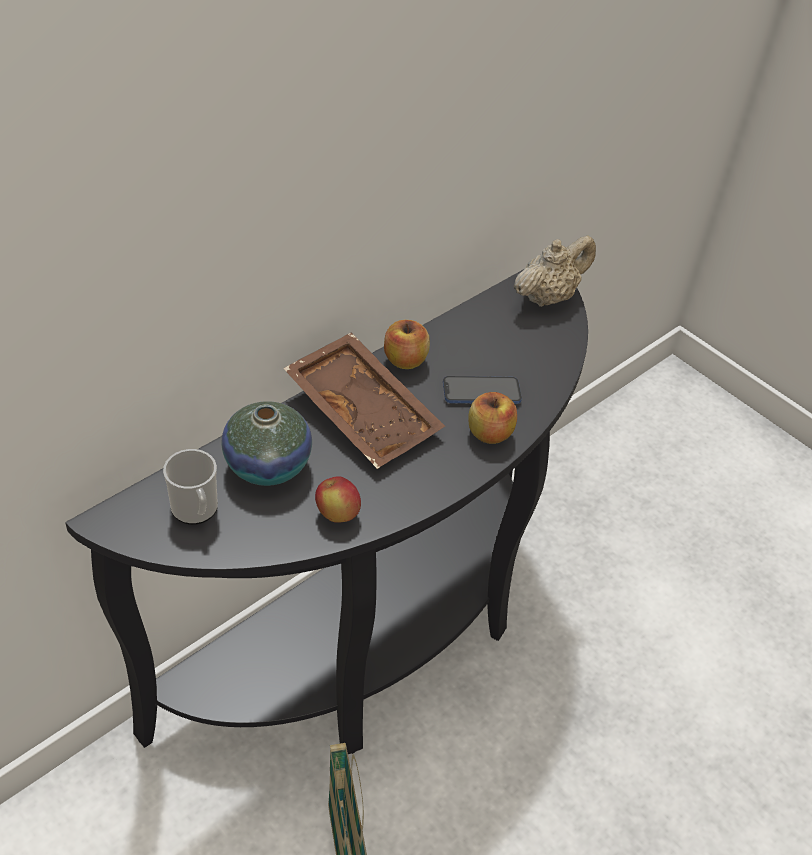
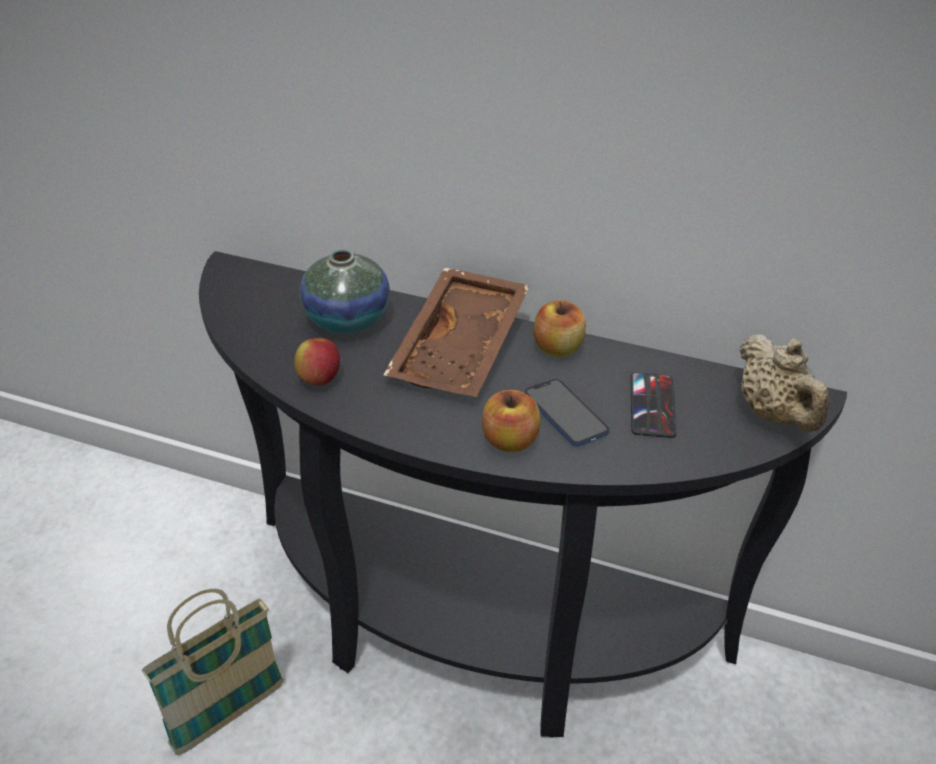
camera: 65 degrees right, 5 degrees down
mug [163,449,218,525] -> none
beige teapot [513,235,596,307] -> beige teapot turned 45 degrees clockwise [740,334,830,432]
none -> phone [631,372,676,438]

